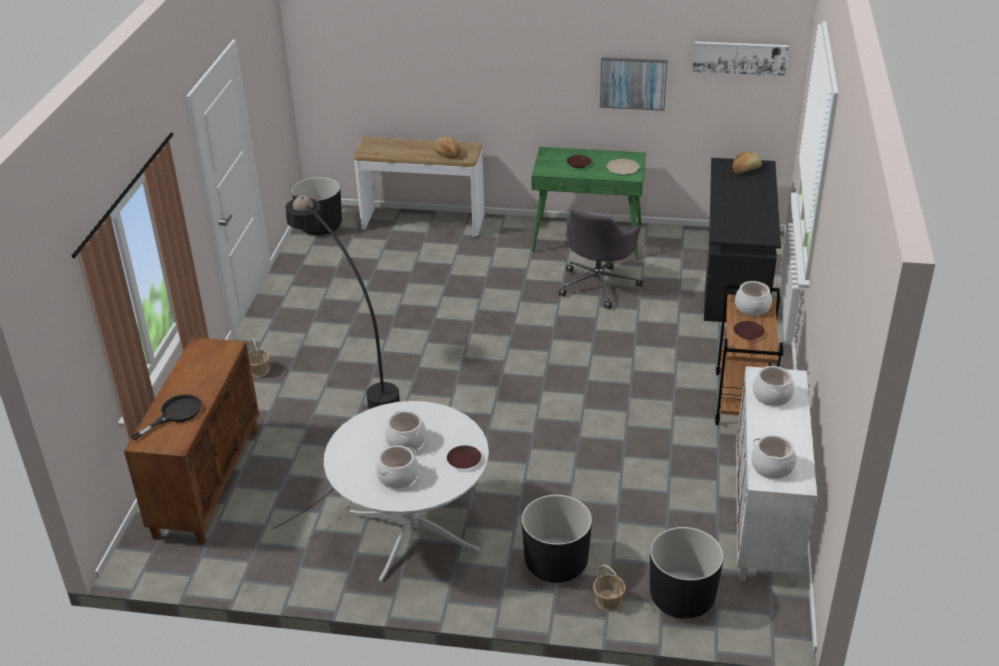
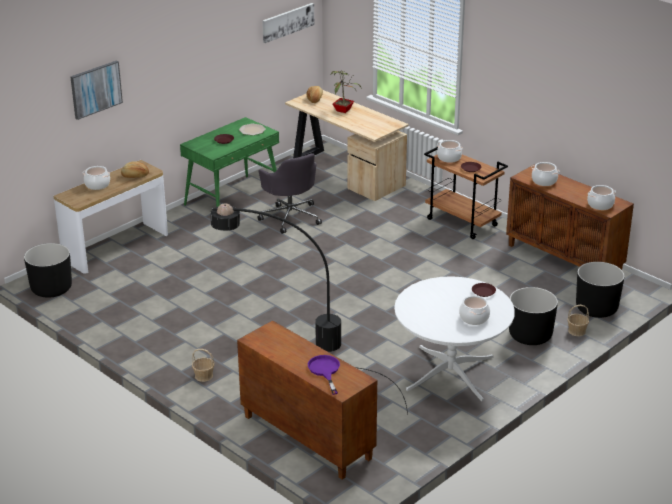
camera: 55 degrees left, 5 degrees down
black frying pan [131,394,202,440] -> purple frying pan [308,355,340,395]
cooking pot [385,411,426,451] -> cooking pot moved to [83,166,110,190]
picture [600,57,668,111] -> picture moved to [70,60,123,120]
black desk [704,158,781,322] -> beige desk [285,90,409,201]
white cabinet [736,366,817,586] -> brown cabinet [506,165,634,270]
none -> potted plant [330,69,362,113]

